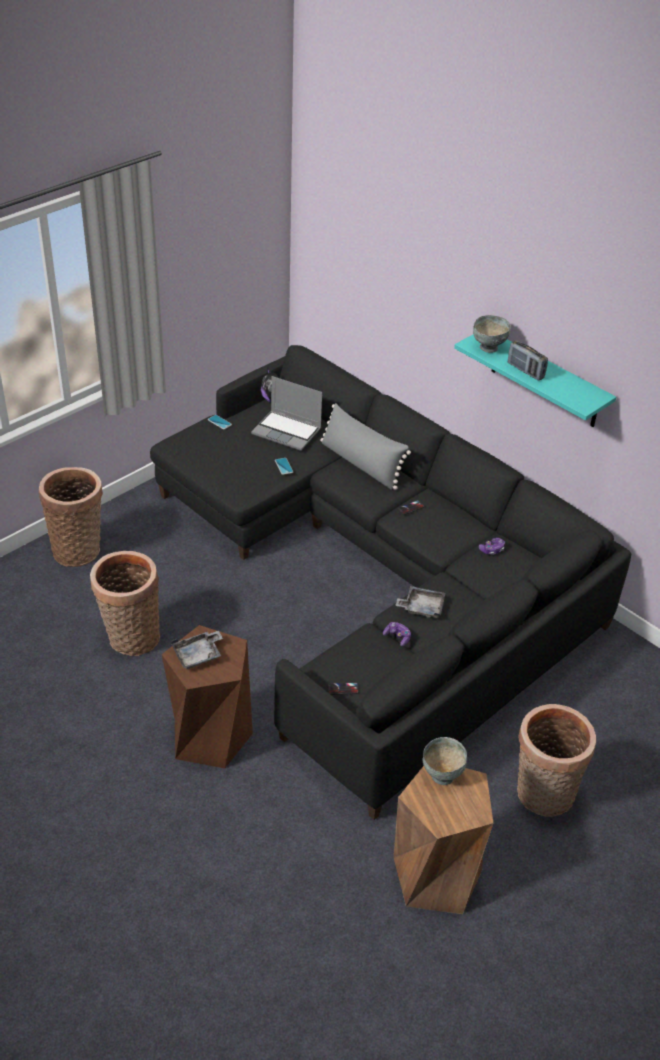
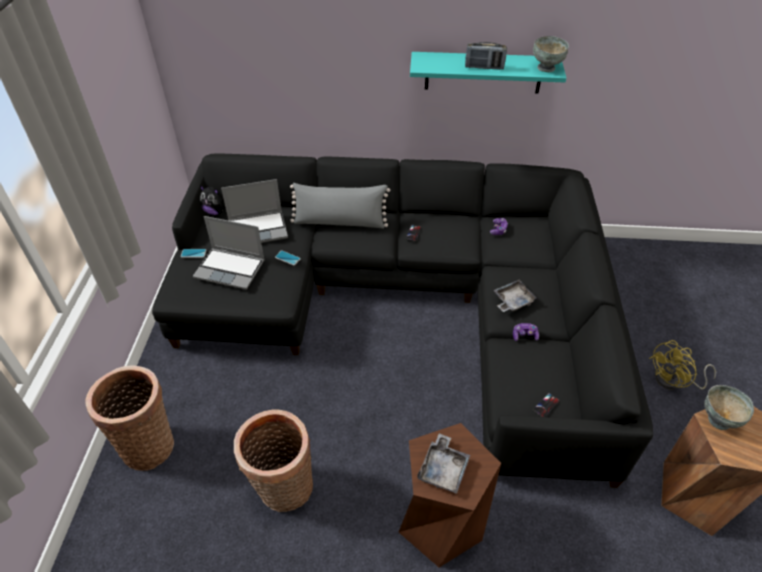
camera: 40 degrees left, 5 degrees up
grey bowl [473,315,511,353] -> grey bowl moved to [533,36,569,72]
basket [517,704,596,817] -> yellow fan [649,340,716,390]
none -> laptop [193,216,265,290]

